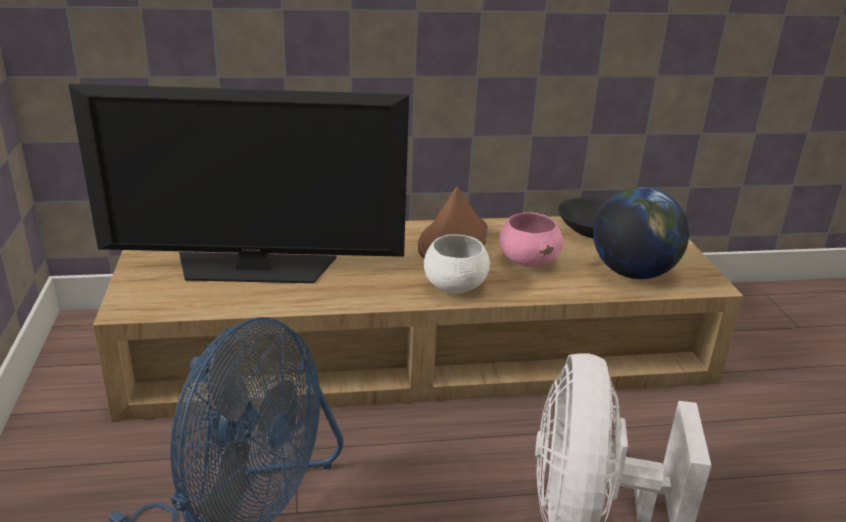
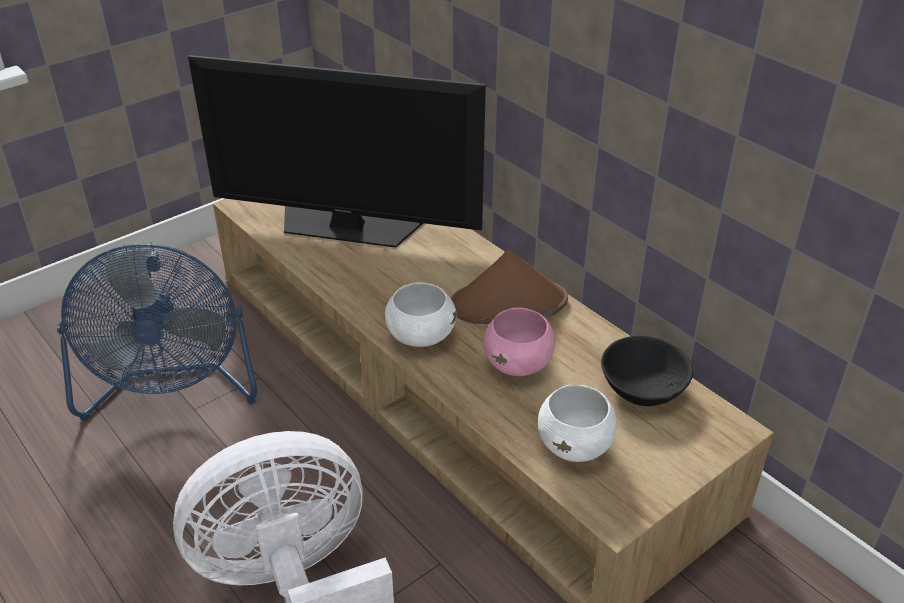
camera: 60 degrees right, 10 degrees up
television [69,83,409,283] -> television turned 45 degrees counterclockwise [188,55,486,248]
globe [593,187,689,279] -> white bowl [538,385,617,462]

